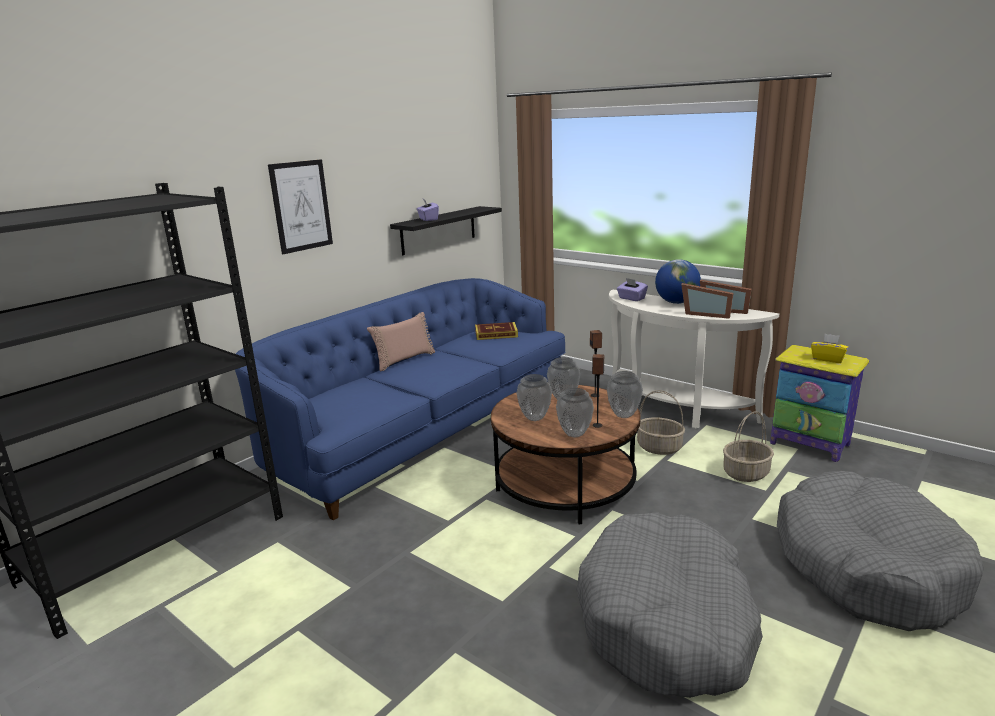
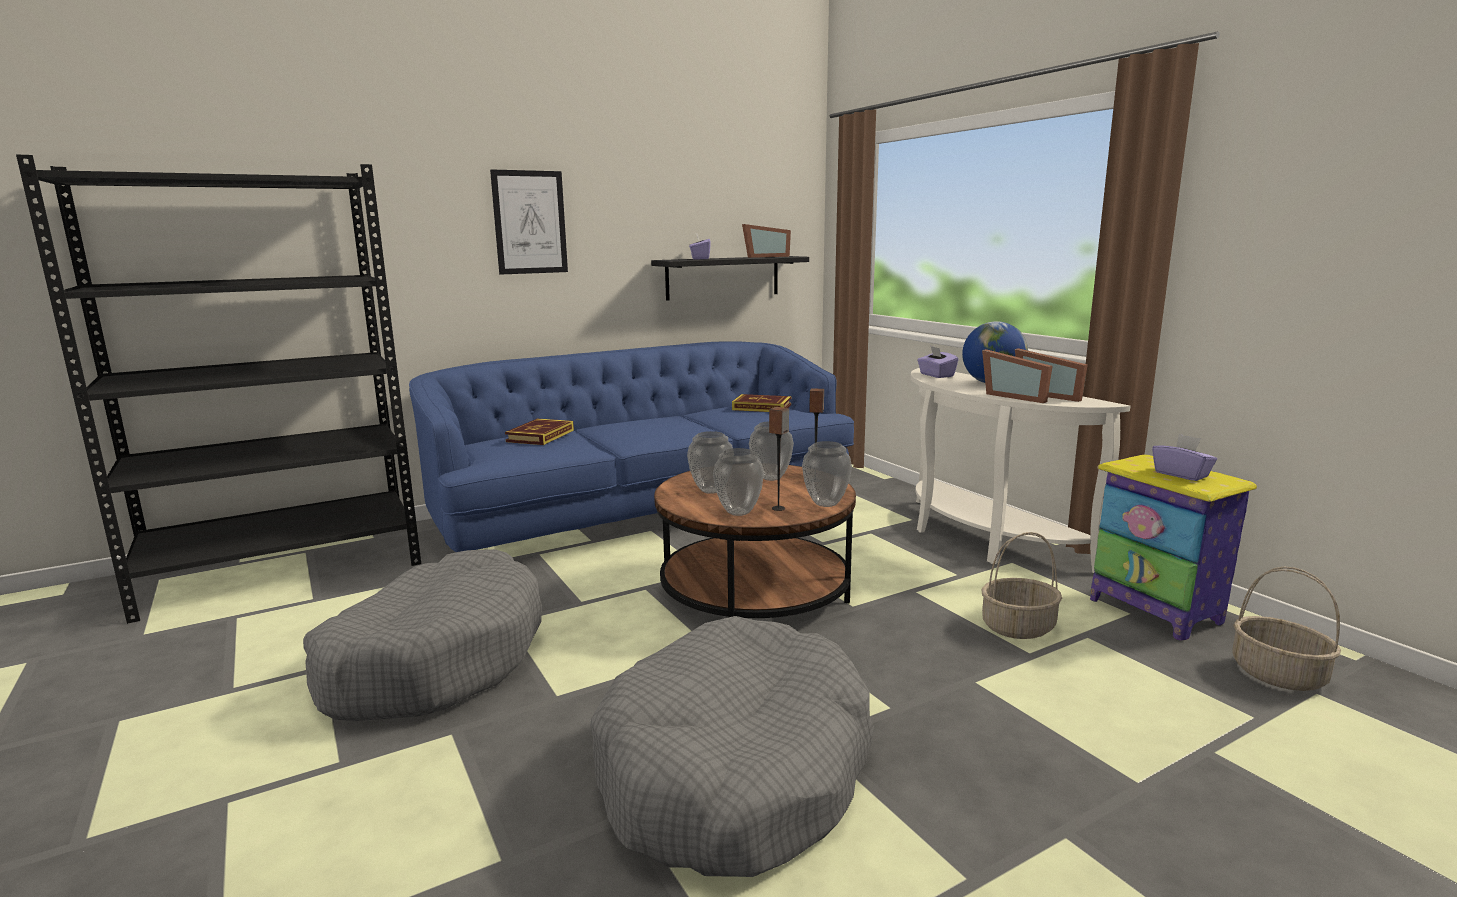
camera: 20 degrees right, 5 degrees down
beige pillow [367,312,435,371] -> none
basket [637,390,685,455] -> basket moved to [1232,567,1341,691]
grey dog bed [777,471,984,631] -> grey dog bed moved to [303,549,542,721]
yellow tissue box [811,334,849,363] -> purple tissue box [1152,434,1217,481]
none -> book [505,419,574,445]
none -> picture frame [742,224,791,258]

